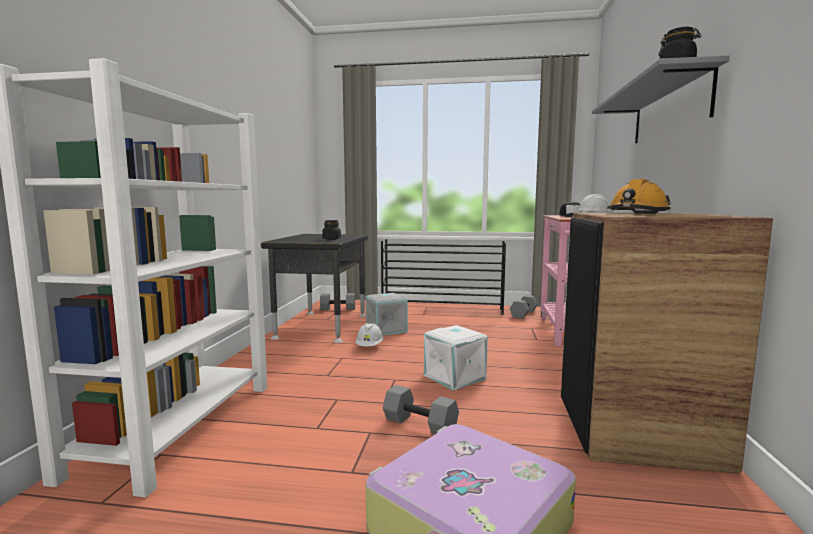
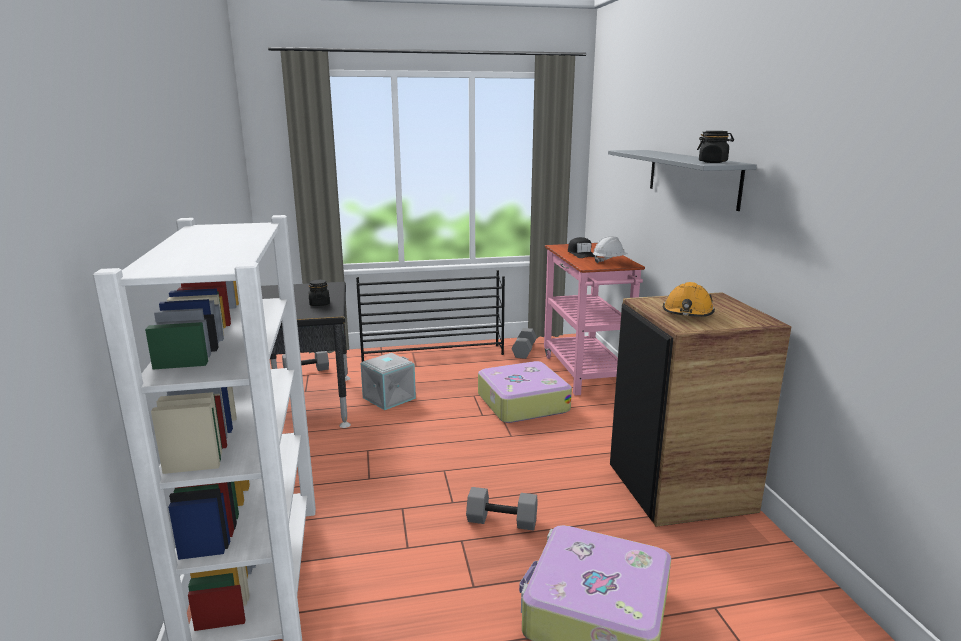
camera: 20 degrees left, 10 degrees up
white hard hat [356,323,384,346] -> none
white storage box [424,325,488,391] -> none
none -> suitcase [478,361,572,423]

